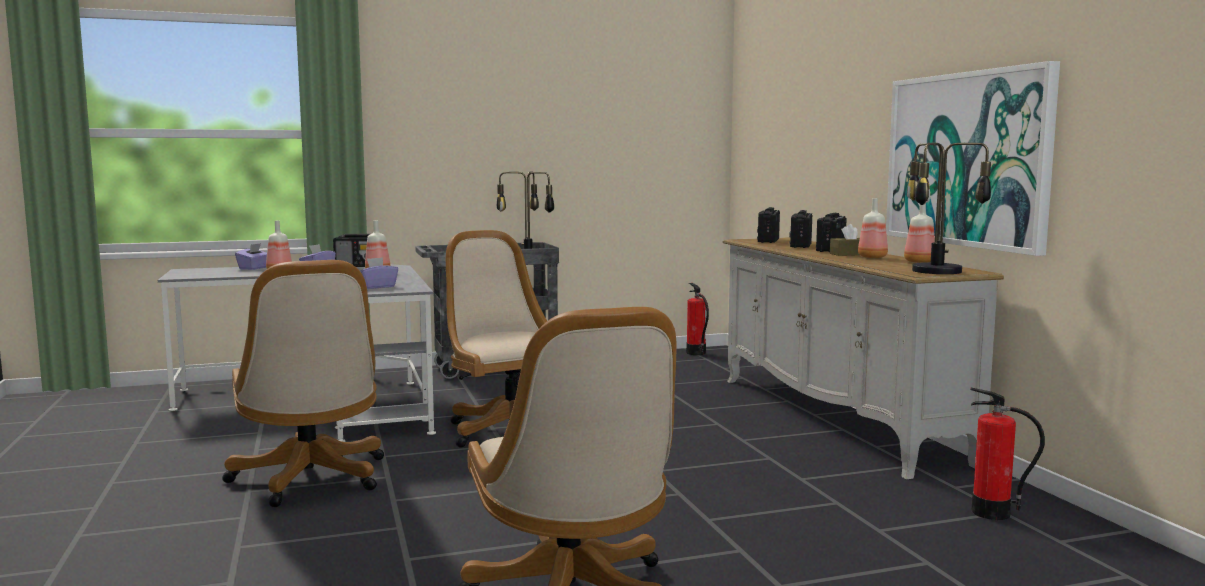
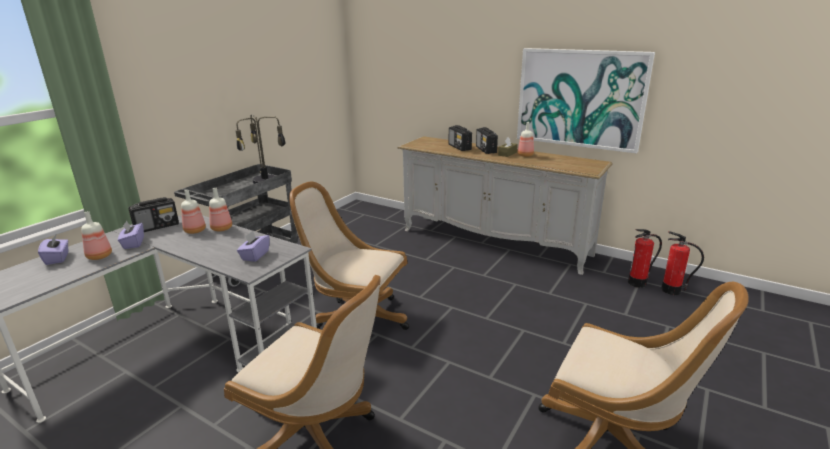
camera: 40 degrees left, 15 degrees up
fire extinguisher [686,283,709,355] -> fire extinguisher moved to [661,231,704,295]
radio [757,207,780,243] -> none
bottle [904,203,935,263] -> bottle moved to [209,188,232,231]
table lamp [907,143,991,274] -> none

